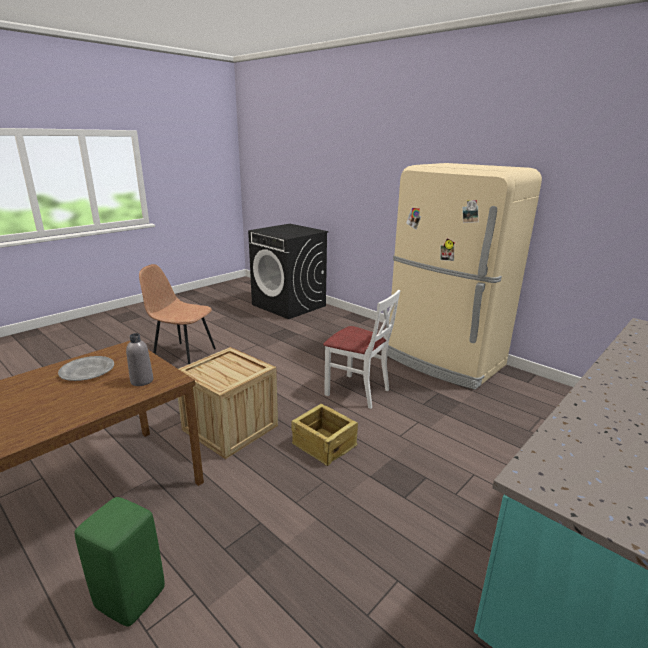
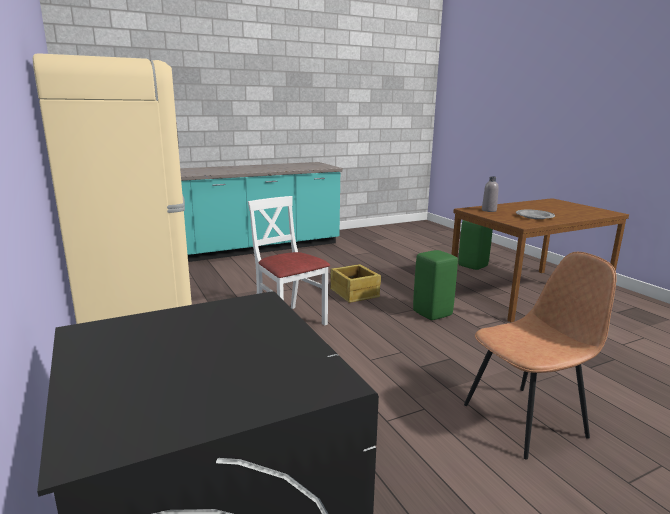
camera: 160 degrees left, 5 degrees down
brown chair [139,264,216,365] -> brown chair turned 60 degrees counterclockwise [464,252,617,459]
crate [178,347,278,459] -> green stool [413,250,458,320]

